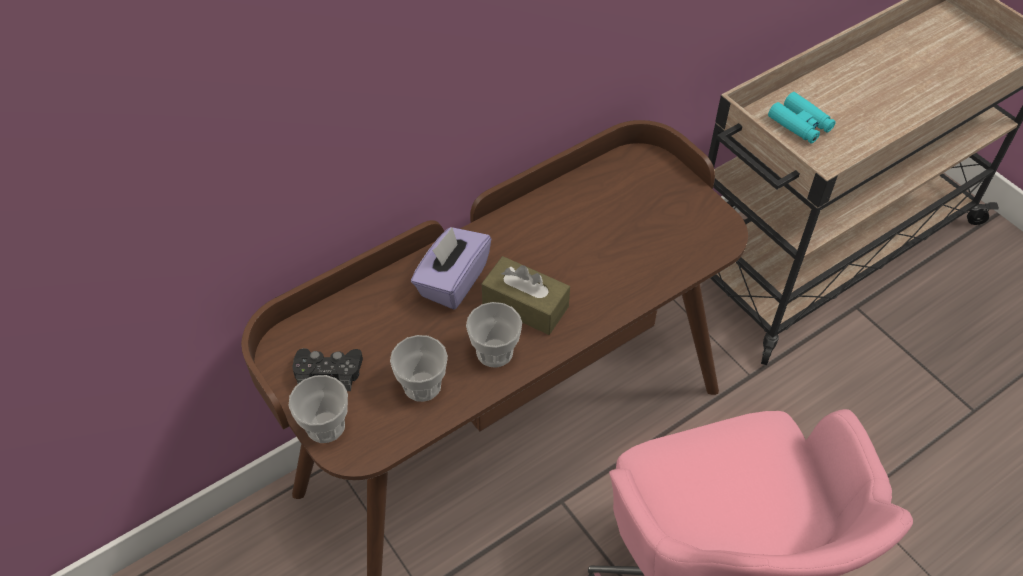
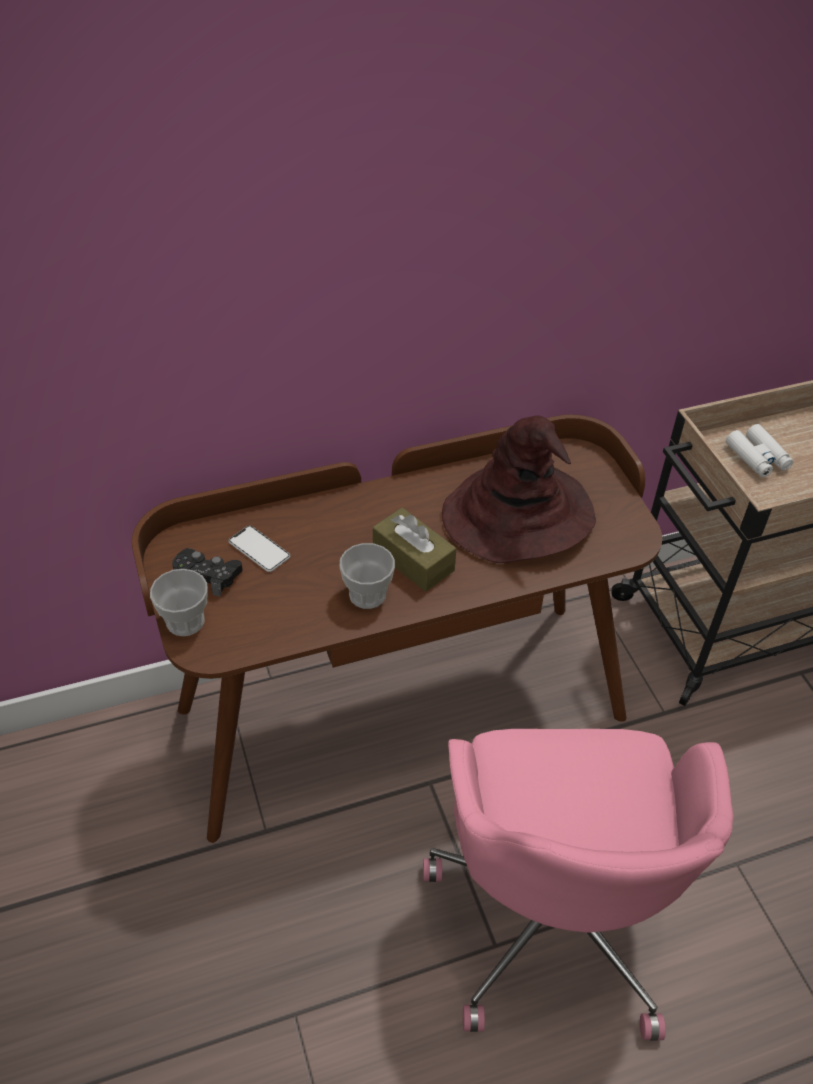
camera: 15 degrees right, 5 degrees down
cup [390,335,448,402] -> none
purple tissue box [411,227,491,310] -> none
turquoise binoculars [768,92,836,143] -> white binoculars [726,424,794,477]
none -> phone [229,526,291,572]
none -> brown hat [442,416,596,563]

